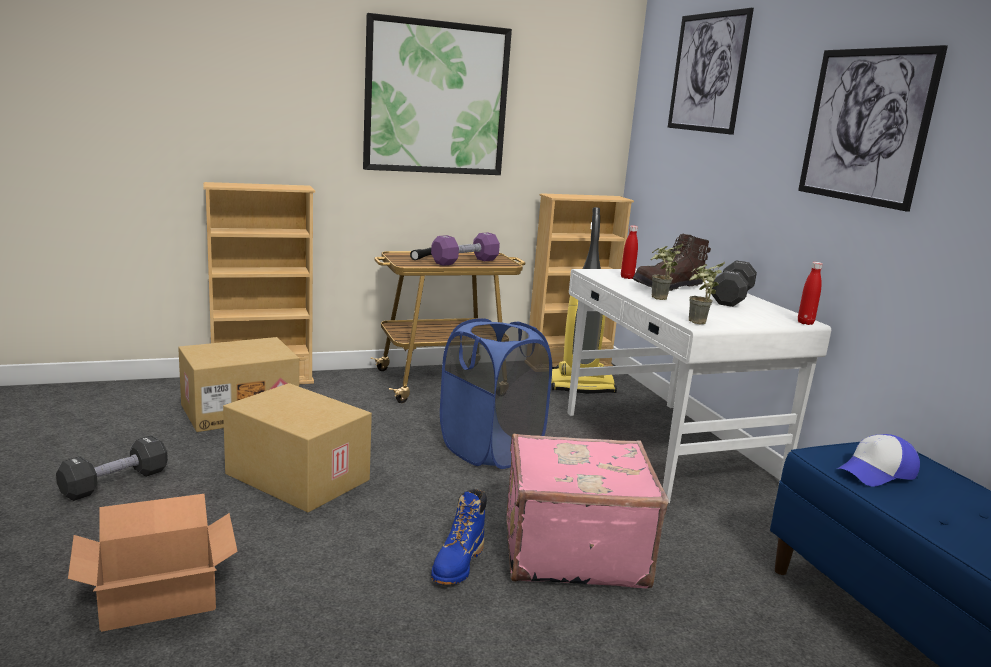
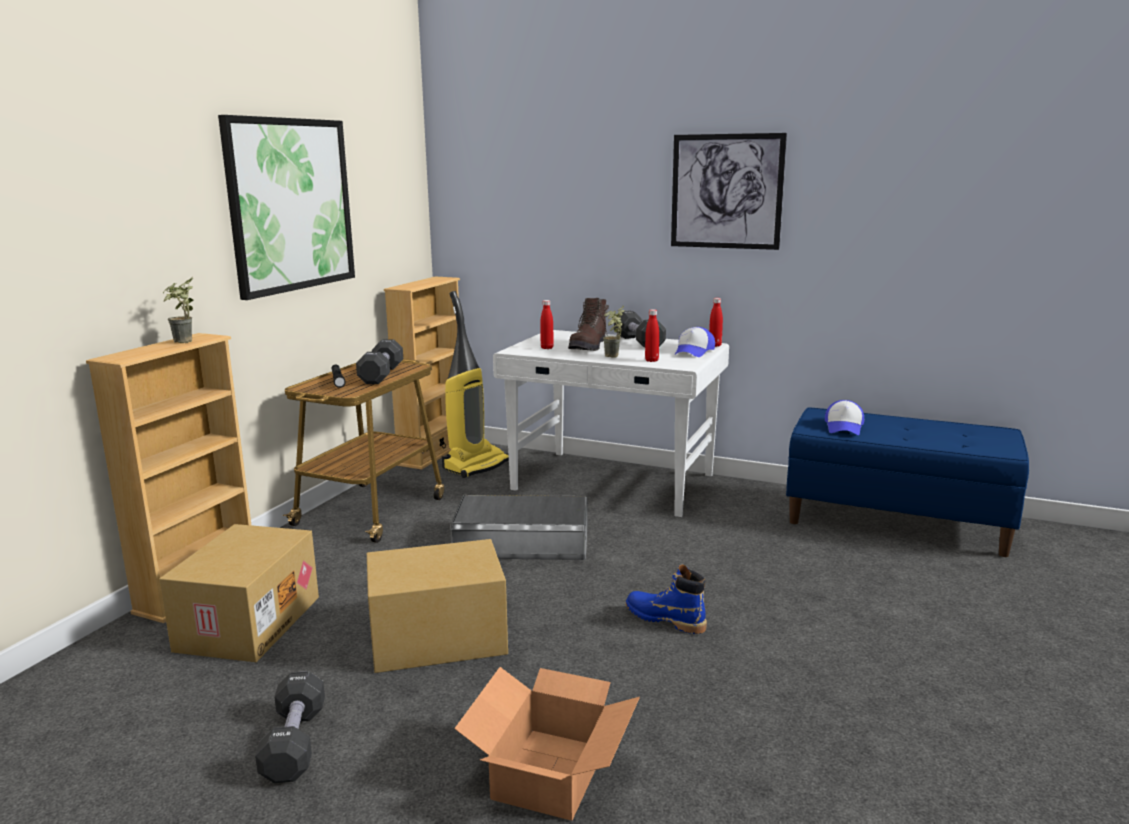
camera: 45 degrees left, 0 degrees up
purple dumbbell [431,232,500,266] -> black dumbbell [356,339,403,384]
blue boot [431,489,487,585] -> blue boot turned 150 degrees clockwise [626,565,707,634]
blue laundry basket [440,318,552,469] -> grey storage box [450,495,587,560]
pink suitcase [506,434,669,588] -> none
picture [668,8,754,135] -> none
potted plant [689,262,725,325] -> potted plant moved to [163,278,194,343]
none -> red bottle [645,309,659,362]
none -> cap [675,327,715,357]

